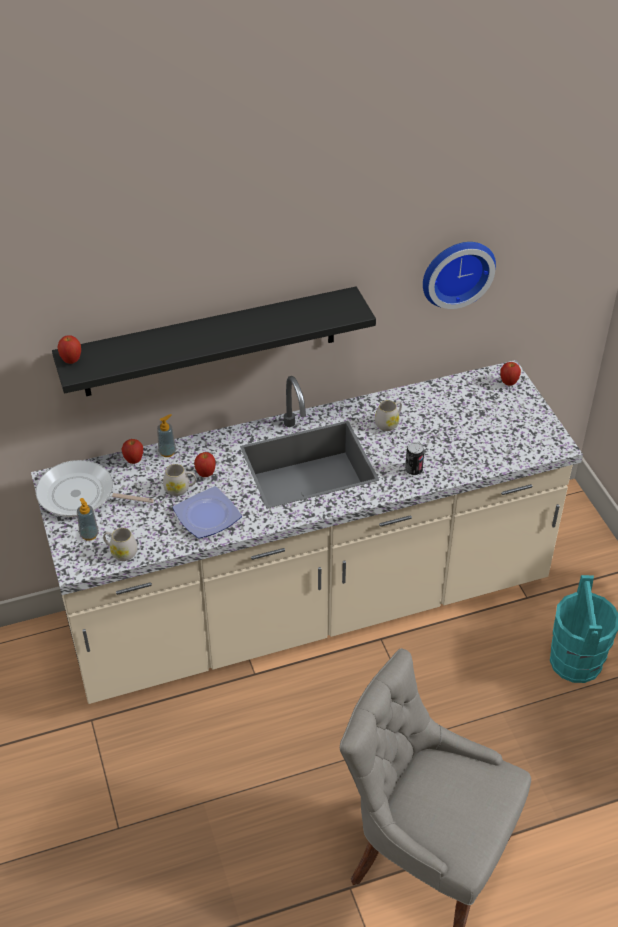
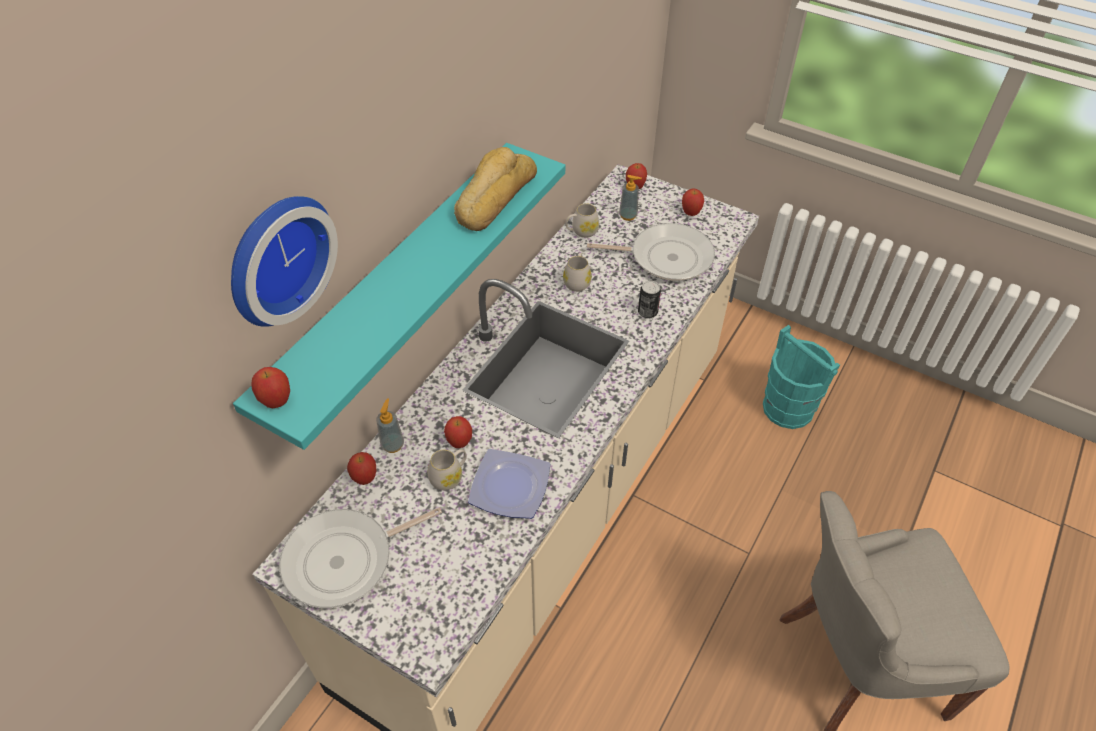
camera: 40 degrees left, 5 degrees up
black shelf [52,287,376,396] -> turquoise shelf [233,143,565,450]
soap dispenser [77,498,99,541] -> soap dispenser moved to [619,175,642,221]
white mug [103,528,137,561] -> white mug moved to [566,203,599,238]
wall clock [423,242,496,309] -> wall clock moved to [231,196,338,327]
none -> bread [454,147,537,231]
none -> frying pan [587,223,715,281]
none -> apple [682,189,704,216]

